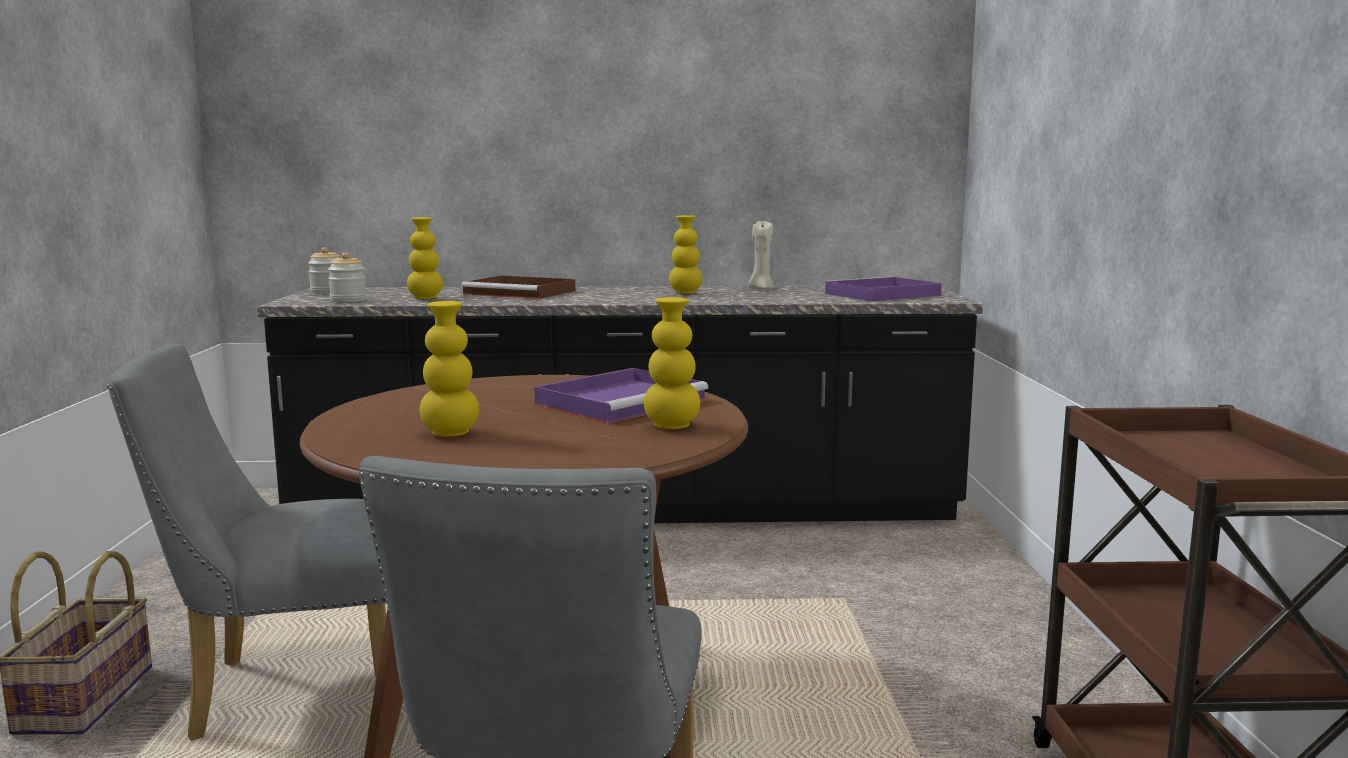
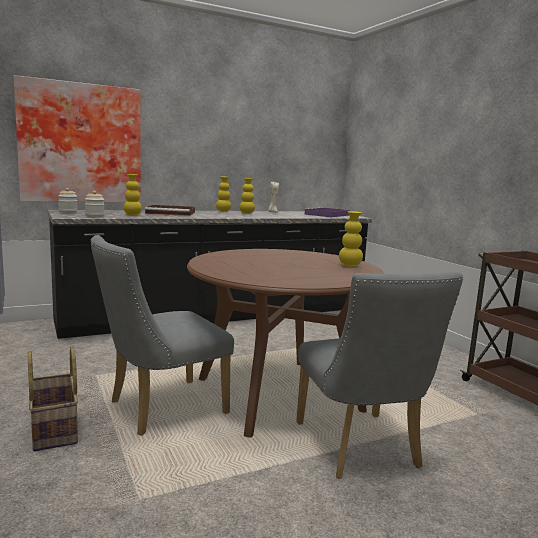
camera: 25 degrees left, 0 degrees up
yellow vase [420,301,479,437] -> yellow vase moved to [216,176,231,212]
purple tray [534,368,708,424] -> none
none -> picture [14,75,141,203]

